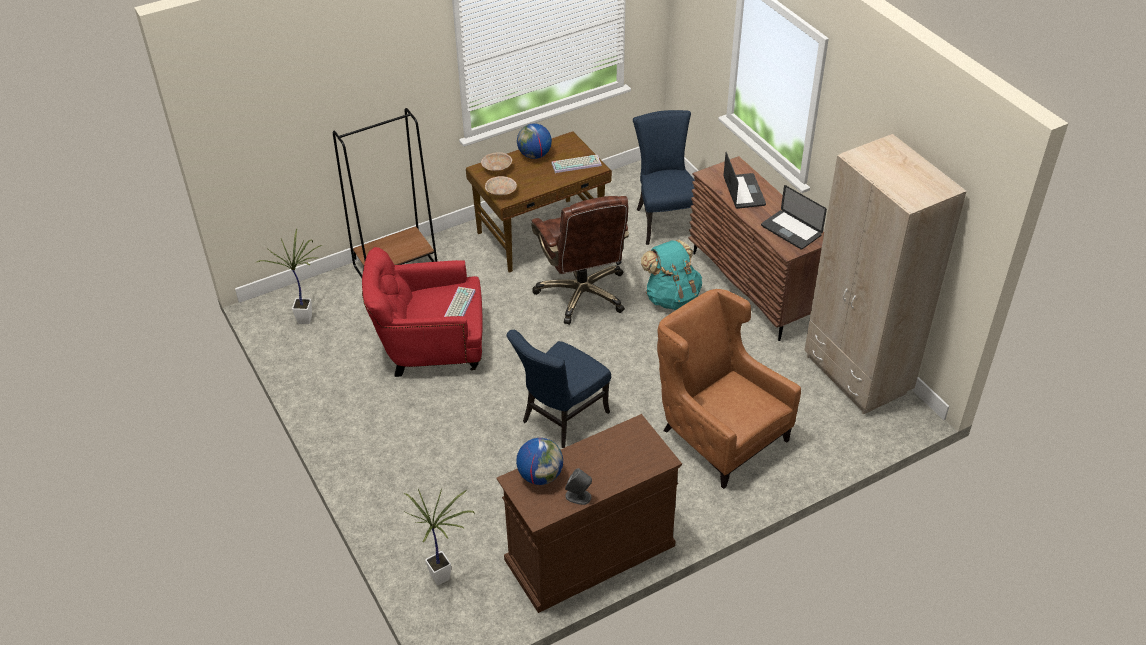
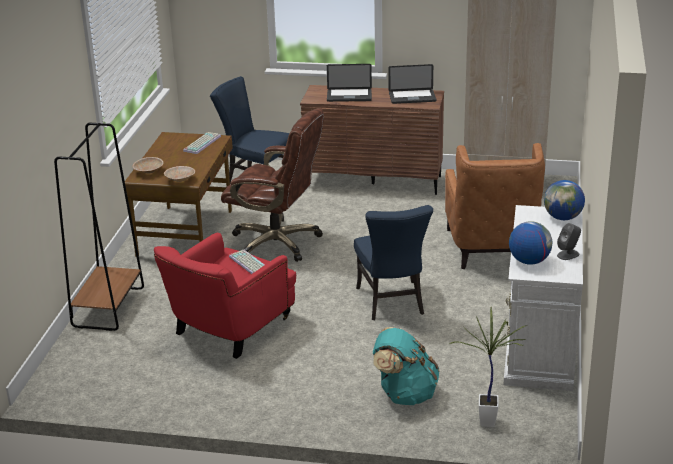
camera: 50 degrees left, 15 degrees down
potted plant [257,228,322,324] -> none
brown dresser [496,414,682,613] -> white dresser [504,205,583,391]
globe [517,123,552,159] -> globe moved to [544,180,585,220]
turquoise backpack [641,240,702,310] -> turquoise backpack moved to [373,327,439,405]
brown armchair [657,289,801,489] -> brown armchair turned 90 degrees counterclockwise [445,143,545,269]
laptop [723,152,766,209] -> laptop turned 150 degrees clockwise [327,64,372,102]

